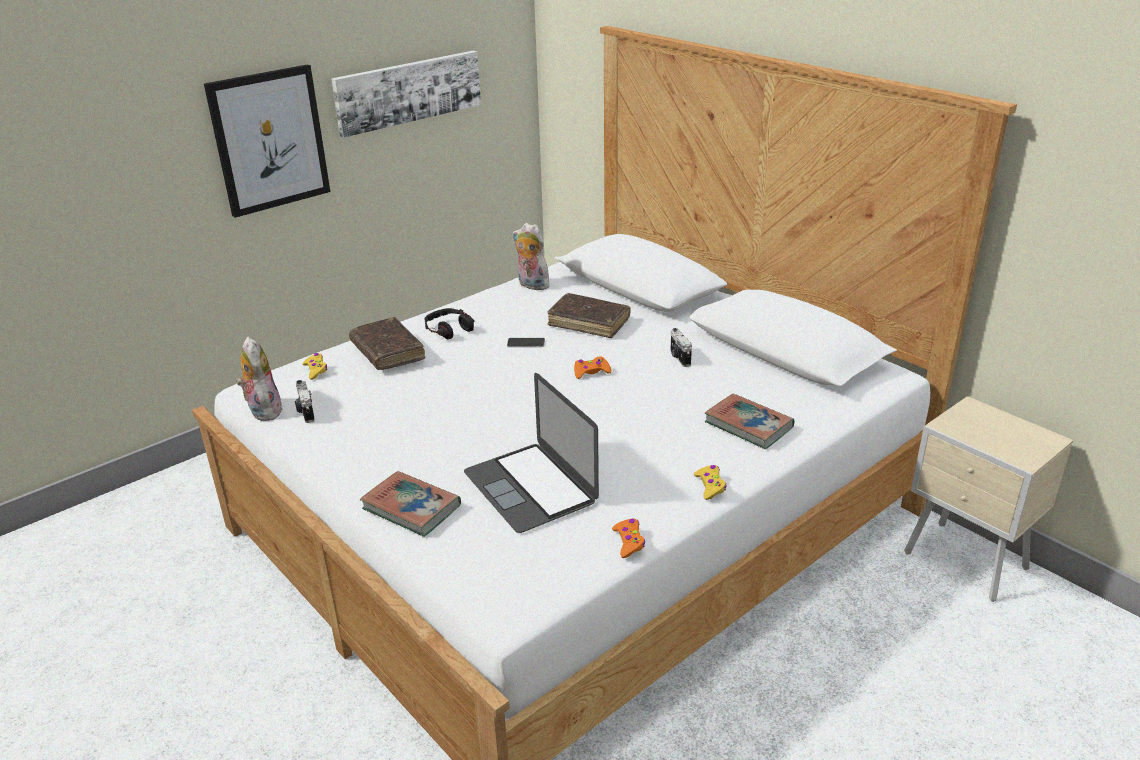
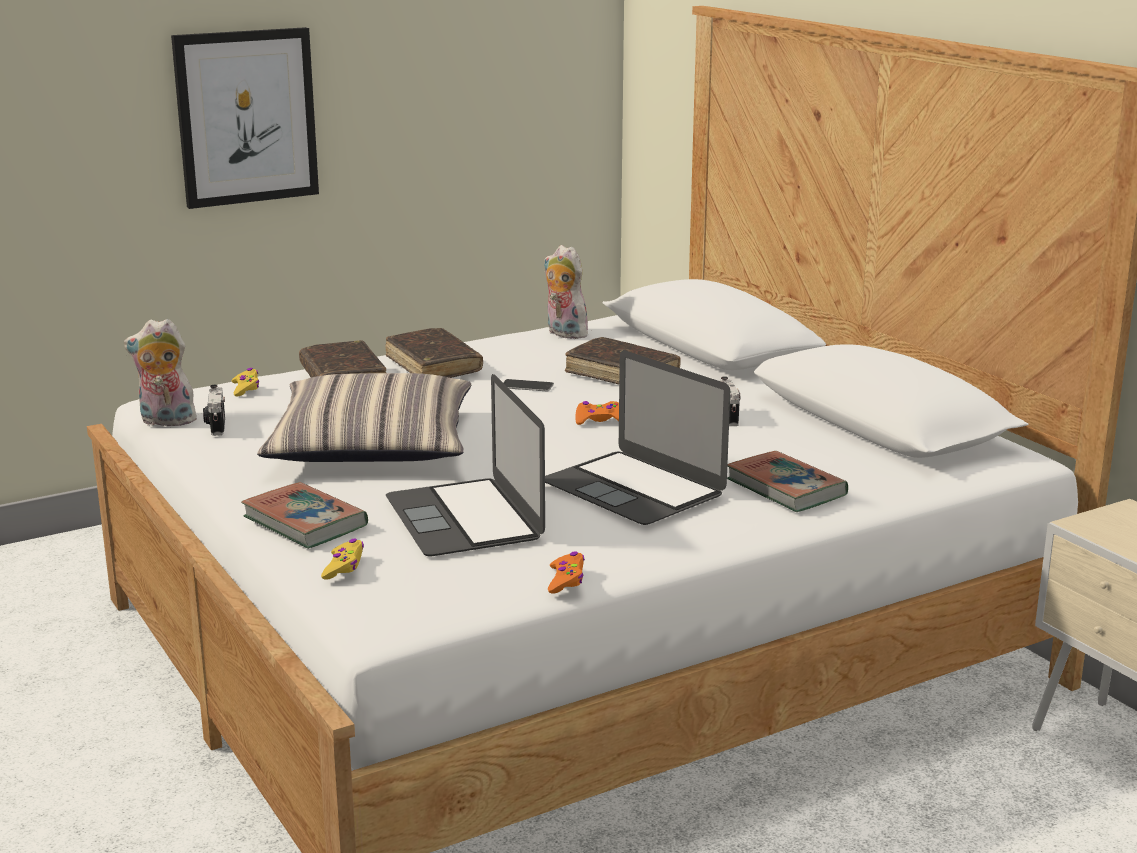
camera: 10 degrees right, 10 degrees down
plush toy [237,337,283,421] -> plush toy turned 75 degrees counterclockwise [124,319,197,426]
picture [331,51,481,138] -> none
headphones [424,308,474,340] -> brown book [386,328,483,378]
yellow game controller [694,465,727,500] -> yellow game controller moved to [321,539,364,580]
none -> pillow [257,373,471,462]
none -> laptop [545,350,730,525]

